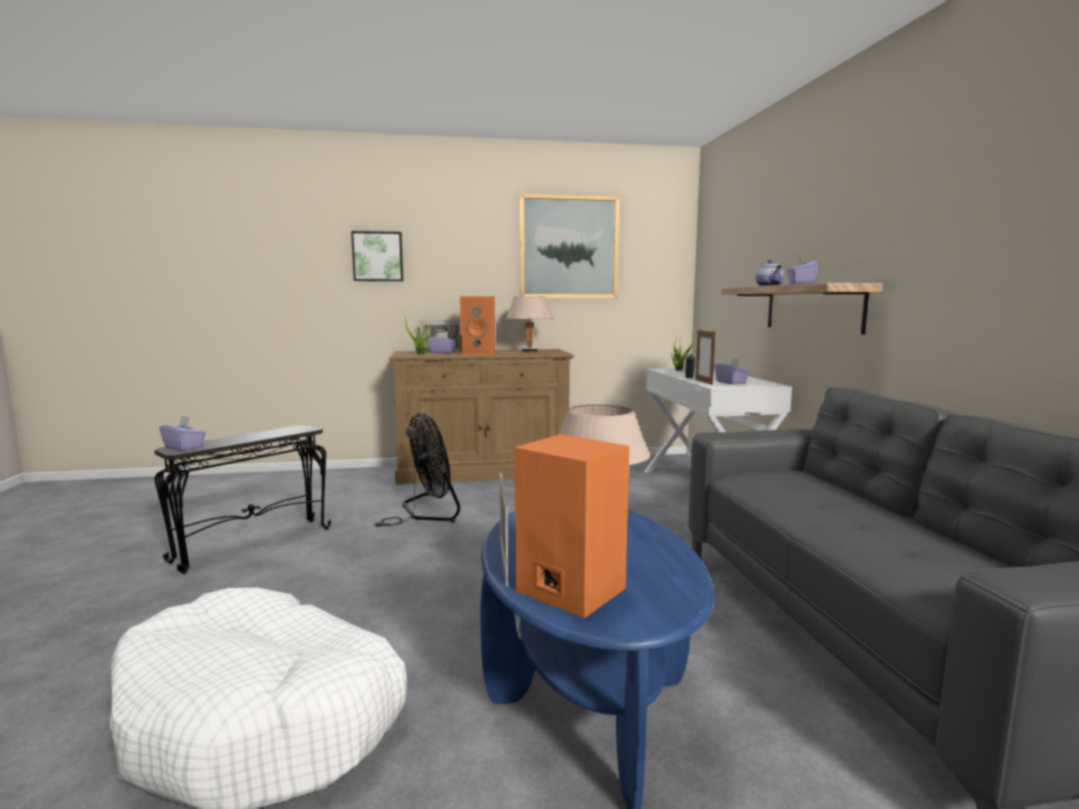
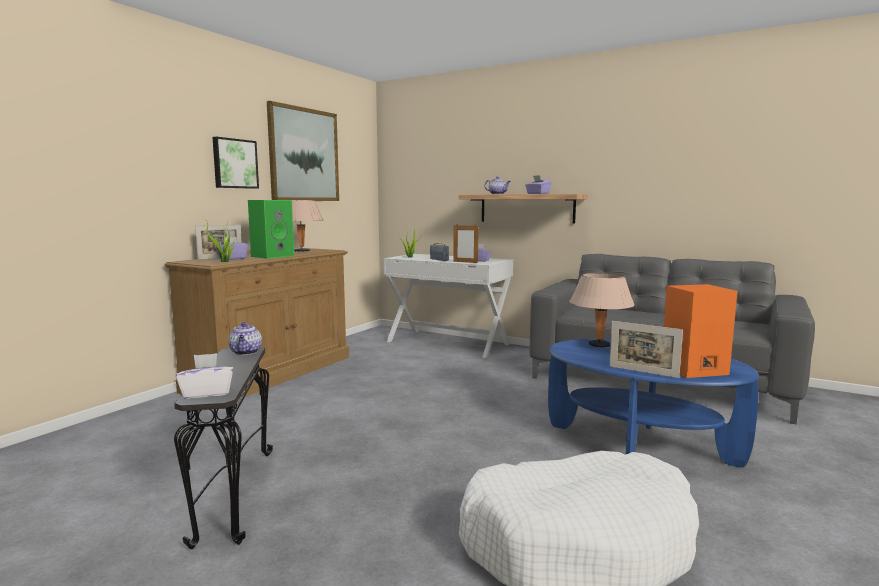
camera: 50 degrees left, 0 degrees up
purple tissue box [159,416,206,451] -> white tissue box [176,353,234,399]
picture [351,231,403,281] -> picture moved to [212,137,259,189]
black fan [373,413,460,527] -> none
orange speaker [460,296,495,355] -> green speaker [248,200,294,259]
none -> teapot [228,322,262,355]

